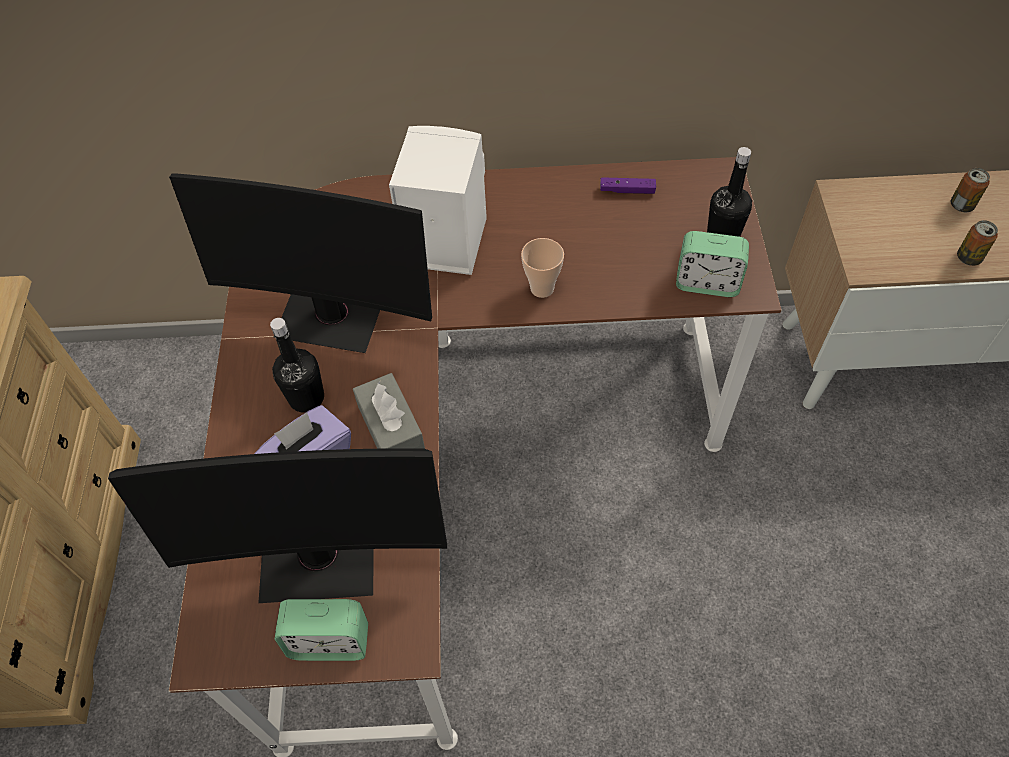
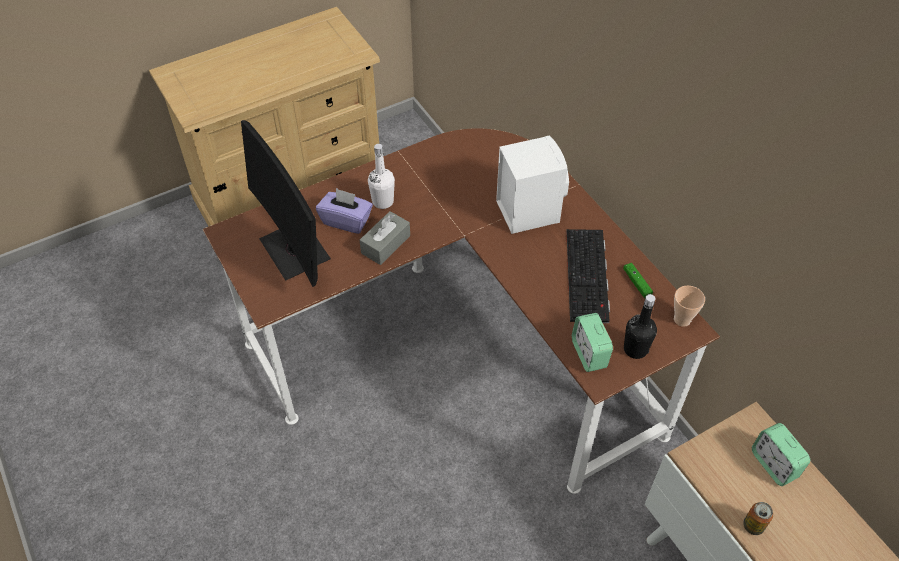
camera: 60 degrees right, 5 degrees down
monitor [169,173,432,353] -> none
black bottle [270,318,324,413] -> white bottle [368,144,395,209]
alarm clock [275,599,368,661] -> alarm clock moved to [752,423,810,486]
cup [521,238,564,298] -> cup moved to [674,286,705,327]
purple game controller [600,177,656,194] -> green game controller [623,263,653,298]
can [951,168,990,212] -> none
none -> keyboard [566,229,610,323]

